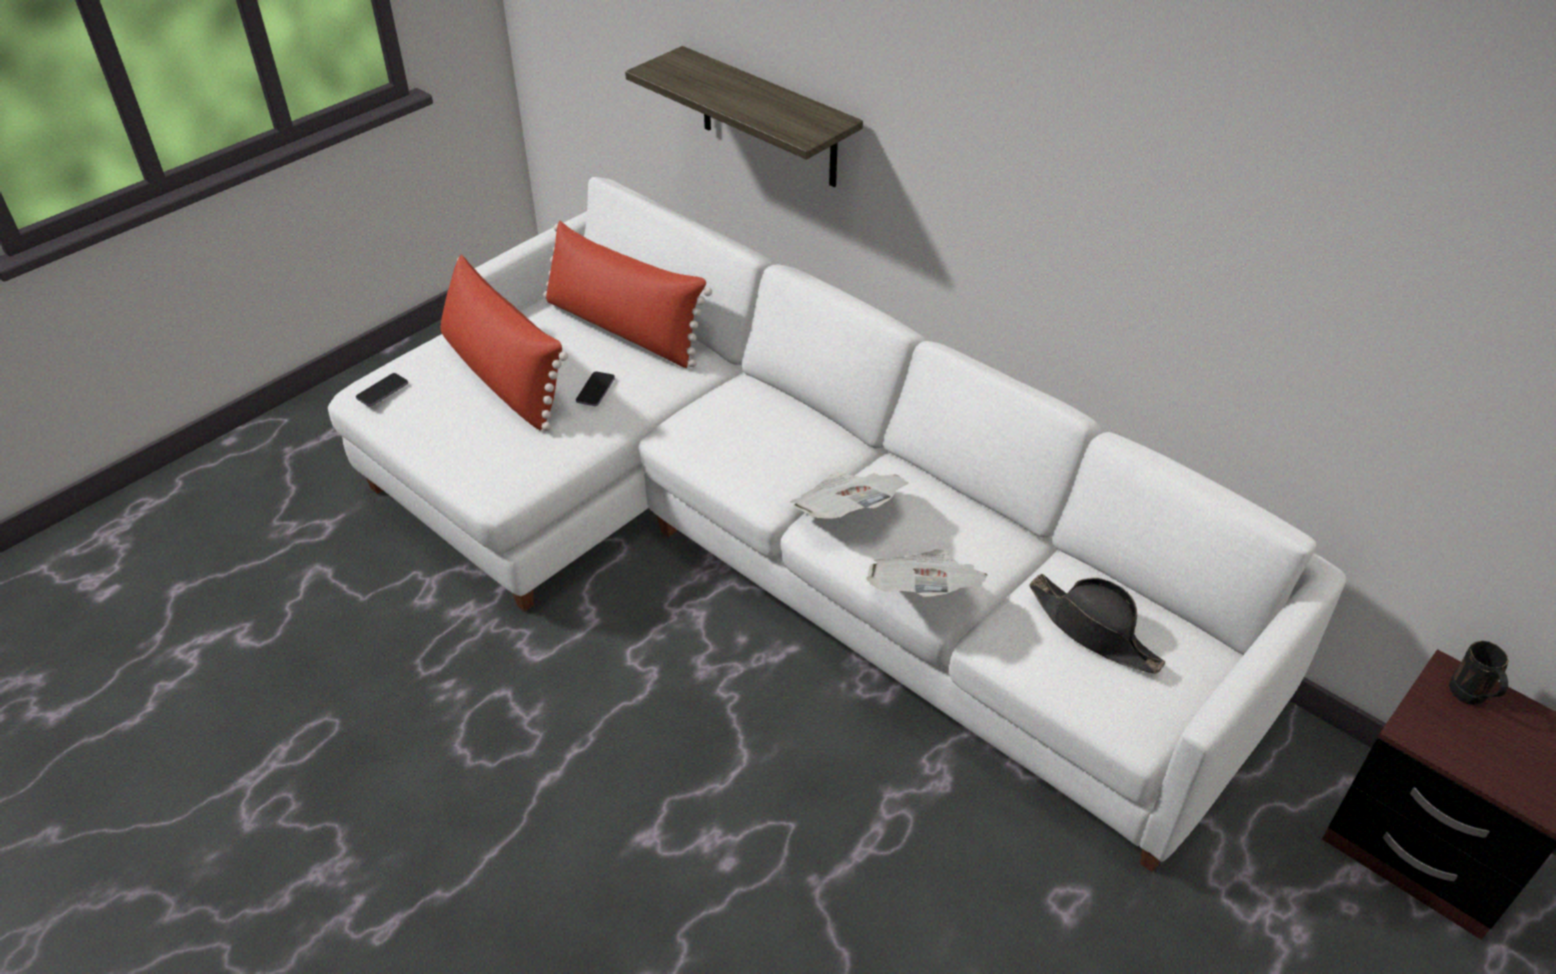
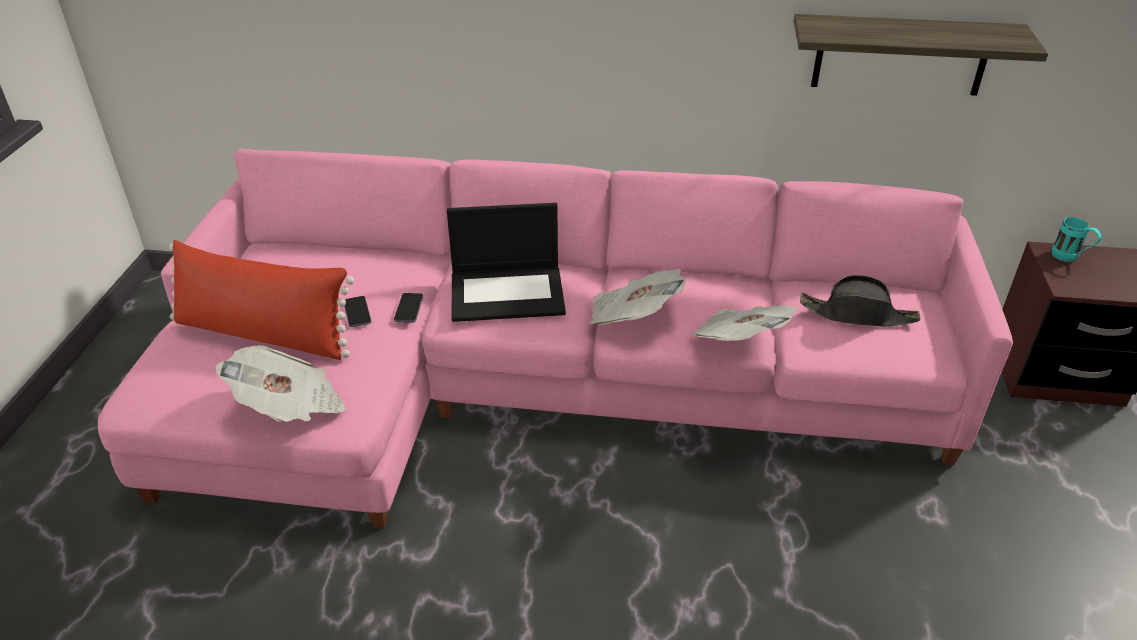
camera: 35 degrees left, 5 degrees down
white sofa [328,177,1346,872] -> pink sofa [98,149,1013,529]
phone [356,373,408,407] -> phone moved to [394,293,423,323]
red pillow [543,221,712,368] -> none
shelf [625,46,863,187] -> shelf moved to [794,14,1048,96]
black mug [1449,641,1509,705] -> turquoise mug [1051,217,1102,262]
none -> newspaper [216,345,346,423]
none -> laptop [447,203,566,322]

